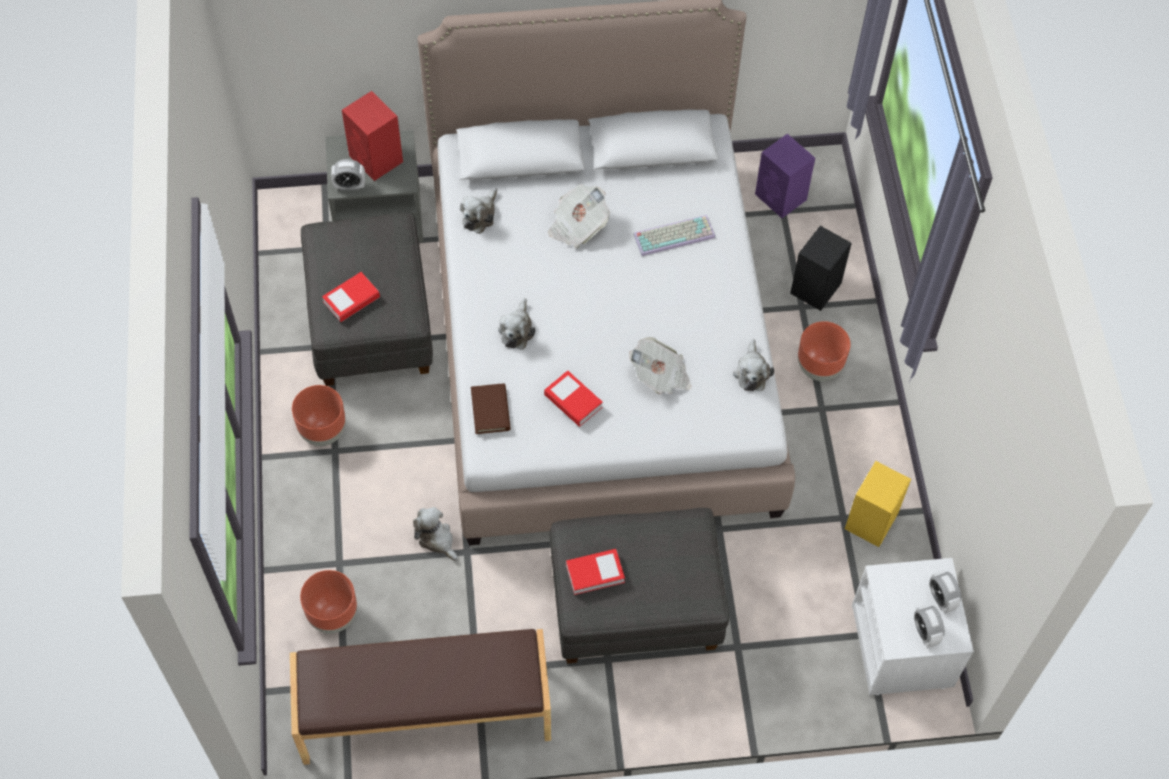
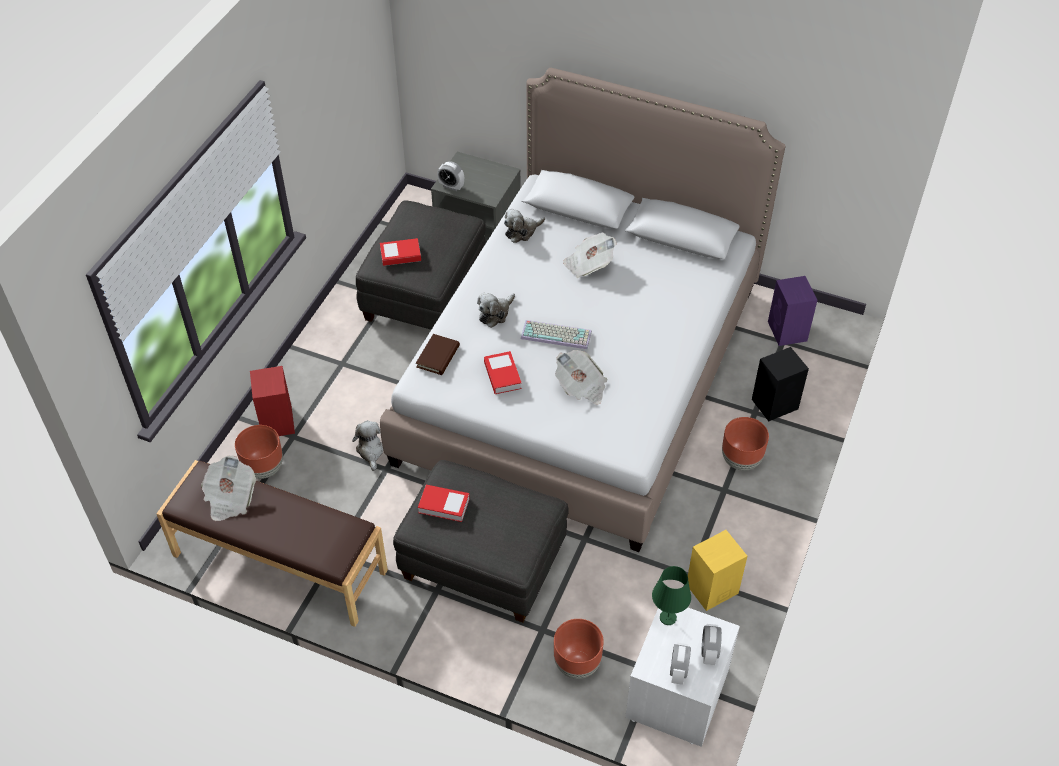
camera: 30 degrees right, 10 degrees down
brown planter [292,385,346,446] -> brown planter moved to [554,619,604,679]
red speaker [342,91,403,181] -> red speaker moved to [250,366,295,436]
keyboard [633,215,716,256] -> keyboard moved to [521,320,592,349]
plush toy [733,339,774,391] -> none
none -> newspaper [201,456,256,521]
none -> green table lamp [652,566,691,625]

